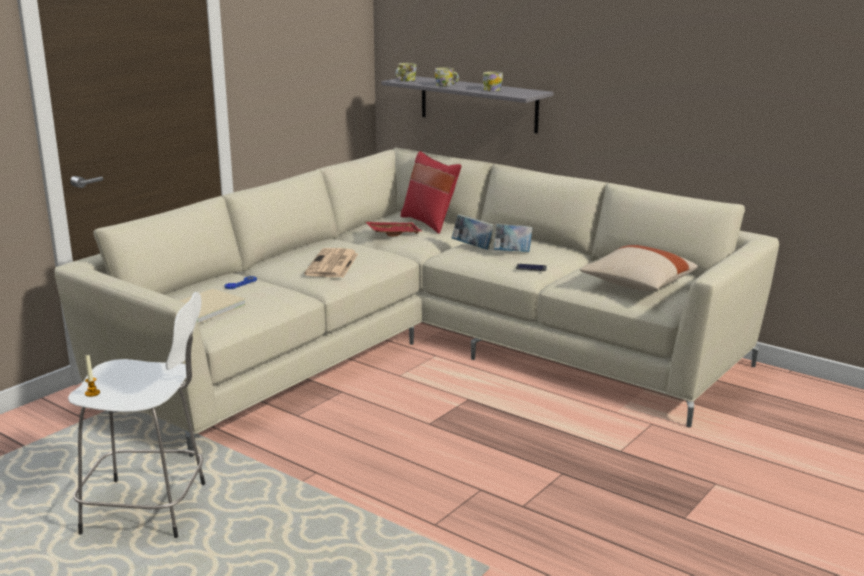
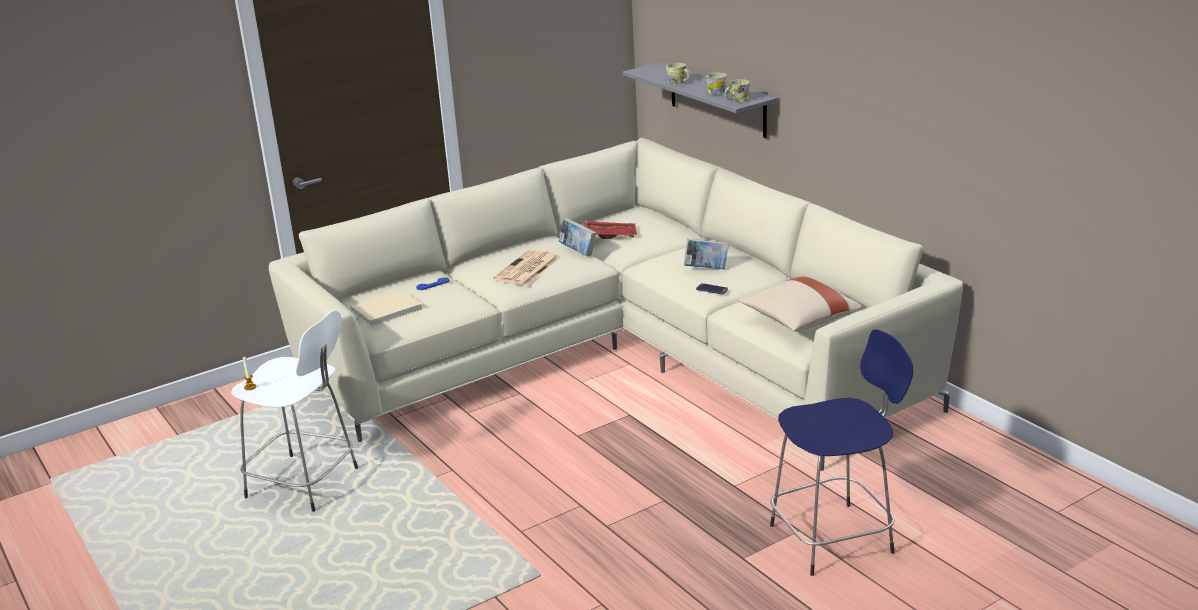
camera: 20 degrees right, 5 degrees up
mug [395,63,417,81] -> mug moved to [724,79,750,102]
red pillow [401,151,461,234] -> none
book [452,214,493,250] -> book moved to [559,218,596,257]
none -> blue stool [770,329,913,576]

